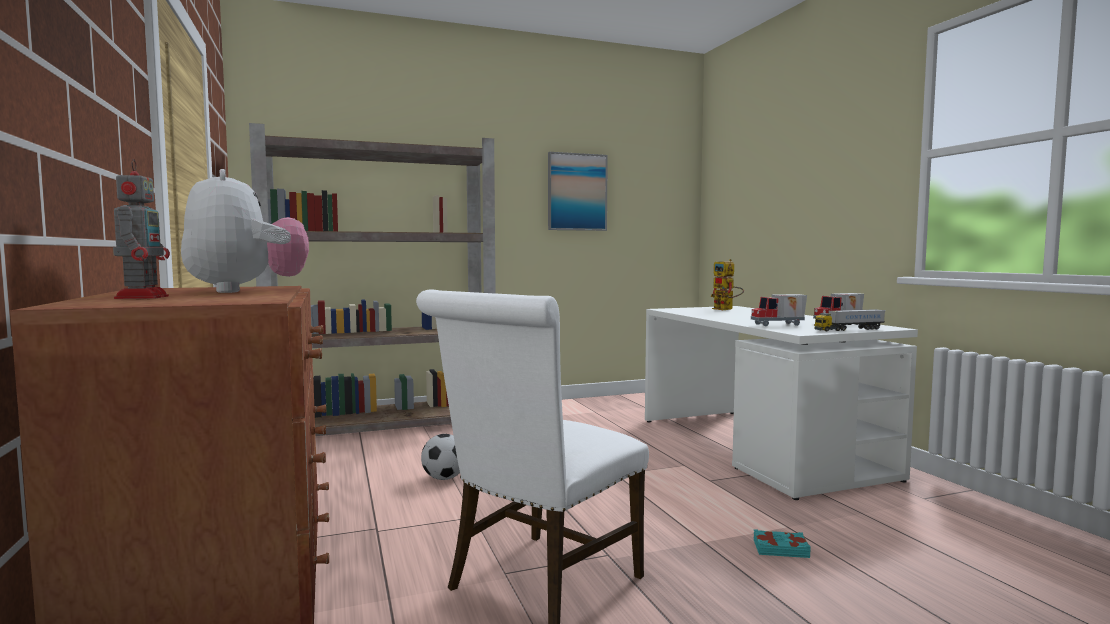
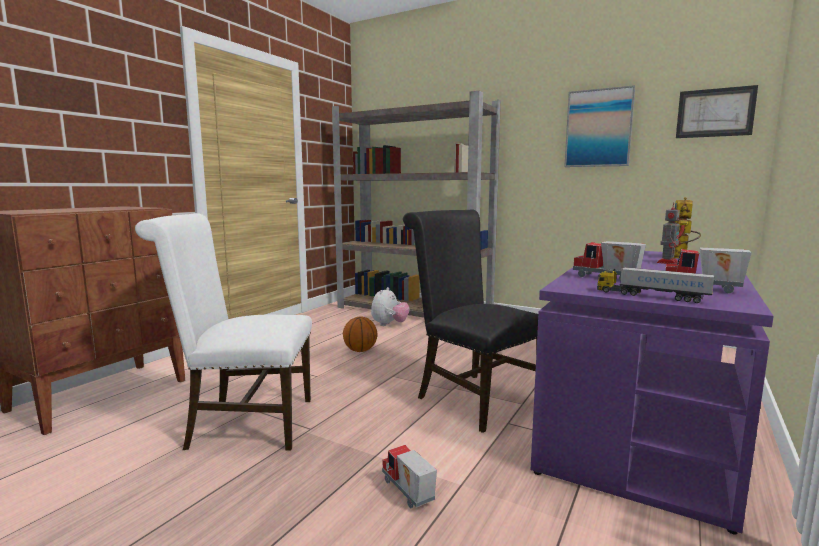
camera: 50 degrees right, 5 degrees up
toy robot [113,159,170,299] -> toy robot moved to [657,202,681,264]
plush toy [181,169,309,293] -> plush toy moved to [371,287,409,326]
football [421,434,460,480] -> basketball [343,316,377,352]
white desk [645,306,918,500] -> purple desk [530,251,774,534]
turquoise book [754,529,810,558] -> toy truck [382,445,437,508]
none -> black chair [403,210,538,433]
none -> picture [676,85,758,138]

